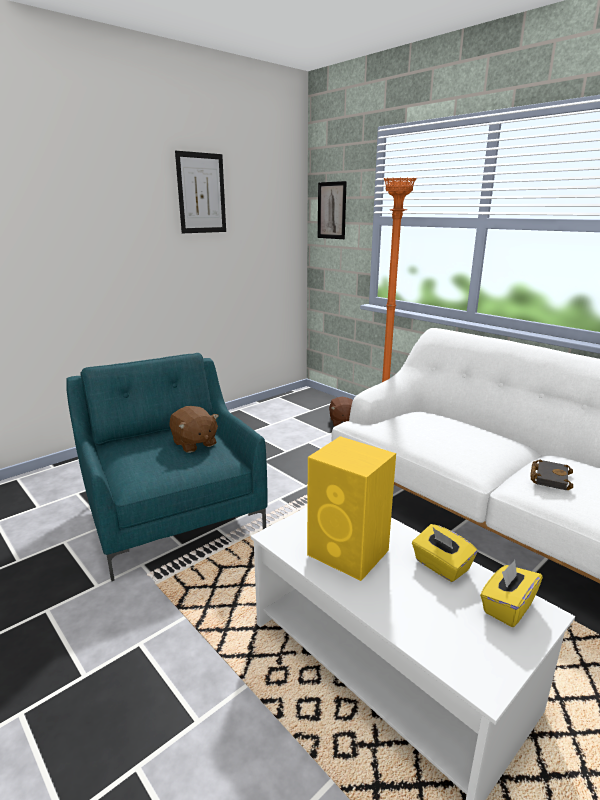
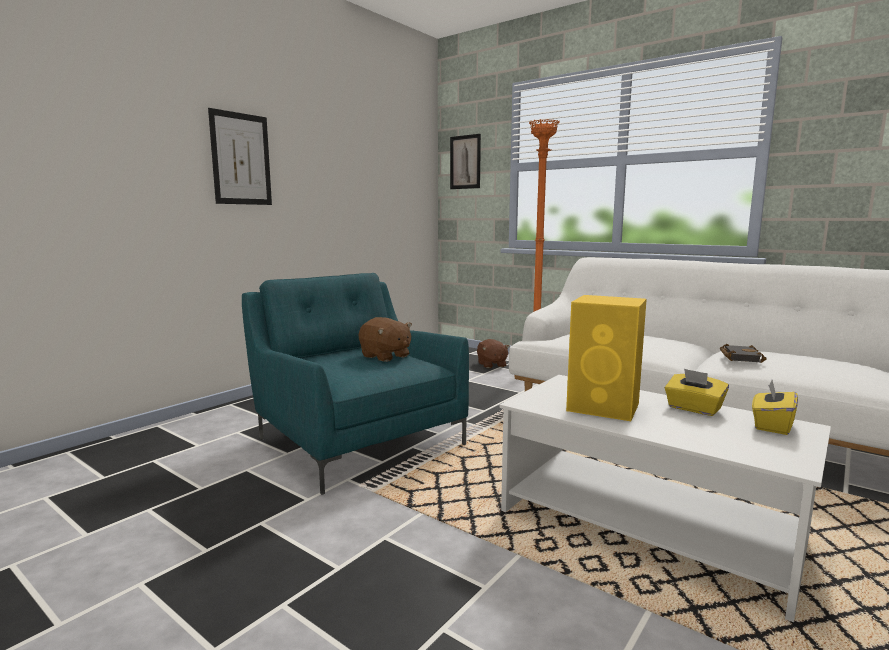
camera: 10 degrees left, 10 degrees down
picture [175,151,226,233] -> picture moved to [208,108,272,205]

